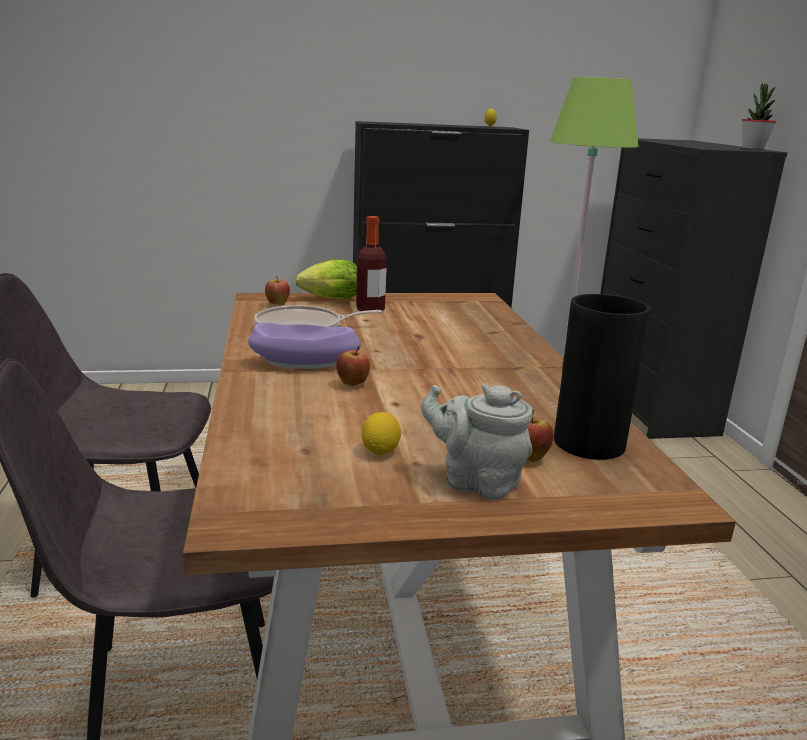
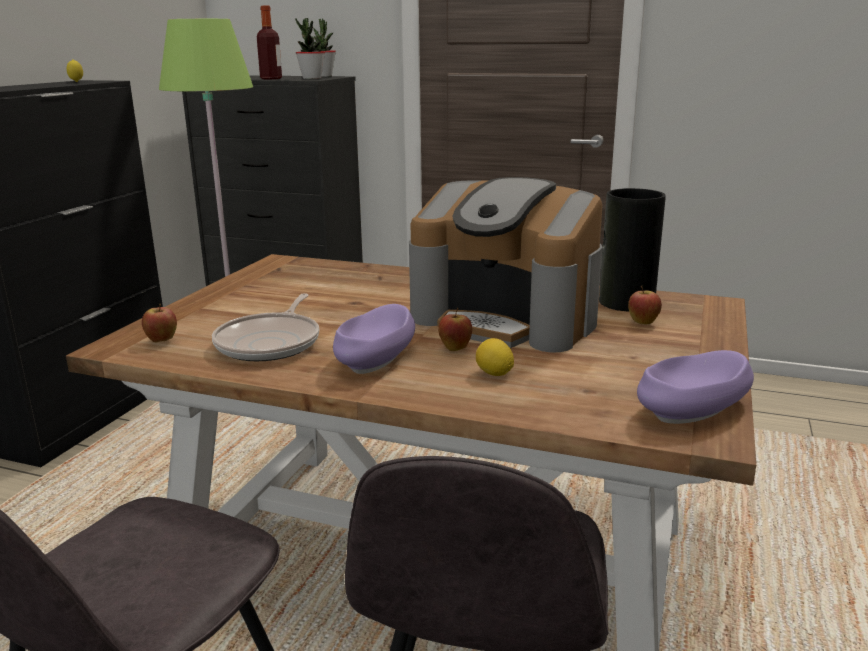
camera: 60 degrees left, 0 degrees up
lettuce [295,260,357,299] -> none
bottle [356,216,387,311] -> bottle moved to [257,6,282,79]
lemon [362,412,401,455] -> lemon moved to [476,338,514,376]
grey teapot [421,384,533,500] -> none
none -> potted plant [295,18,325,79]
none -> coffee machine [409,177,603,352]
none -> purple bowl [637,350,754,424]

